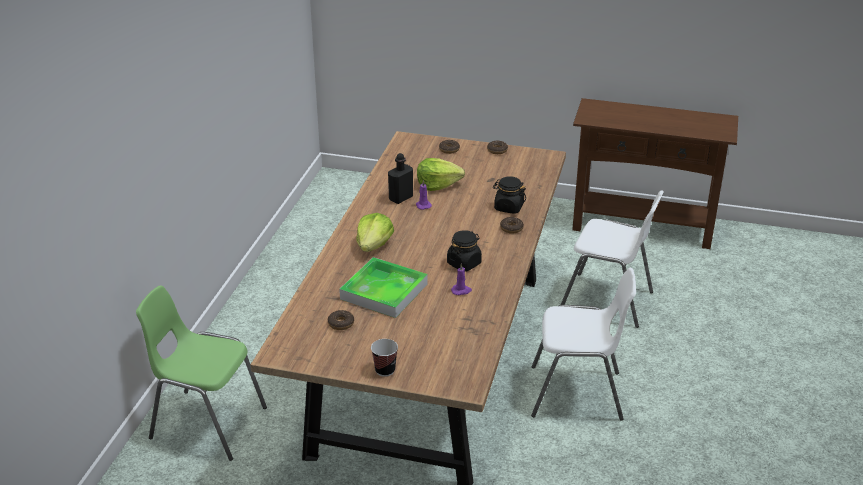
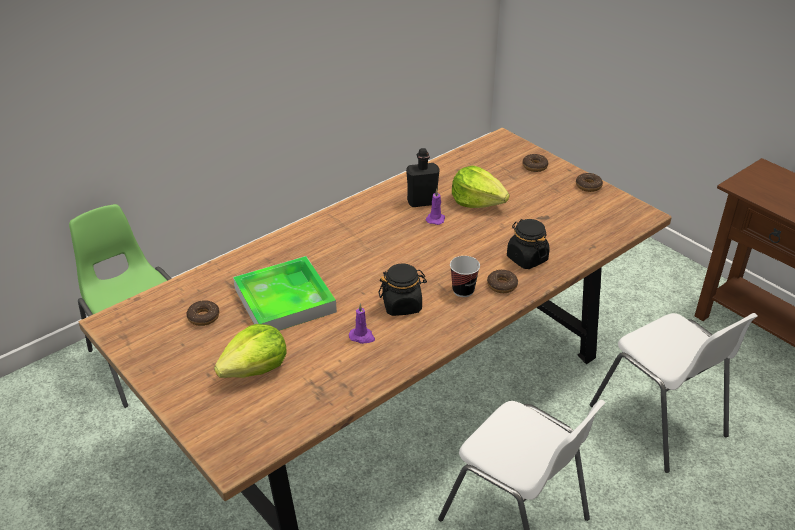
camera: 35 degrees right, 5 degrees up
lettuce [356,213,394,252] -> lettuce moved to [214,324,287,378]
cup [371,339,398,377] -> cup moved to [450,256,480,297]

